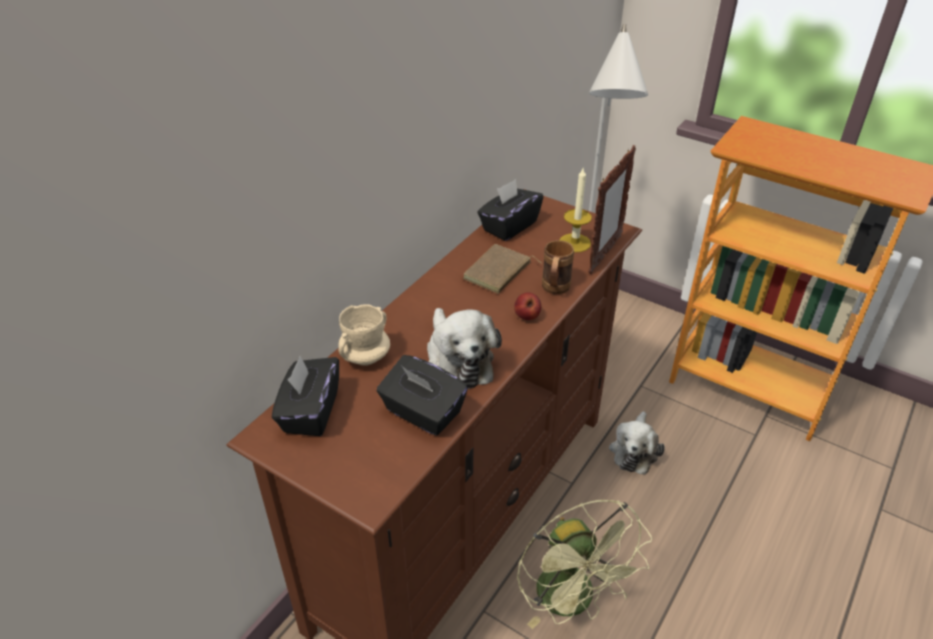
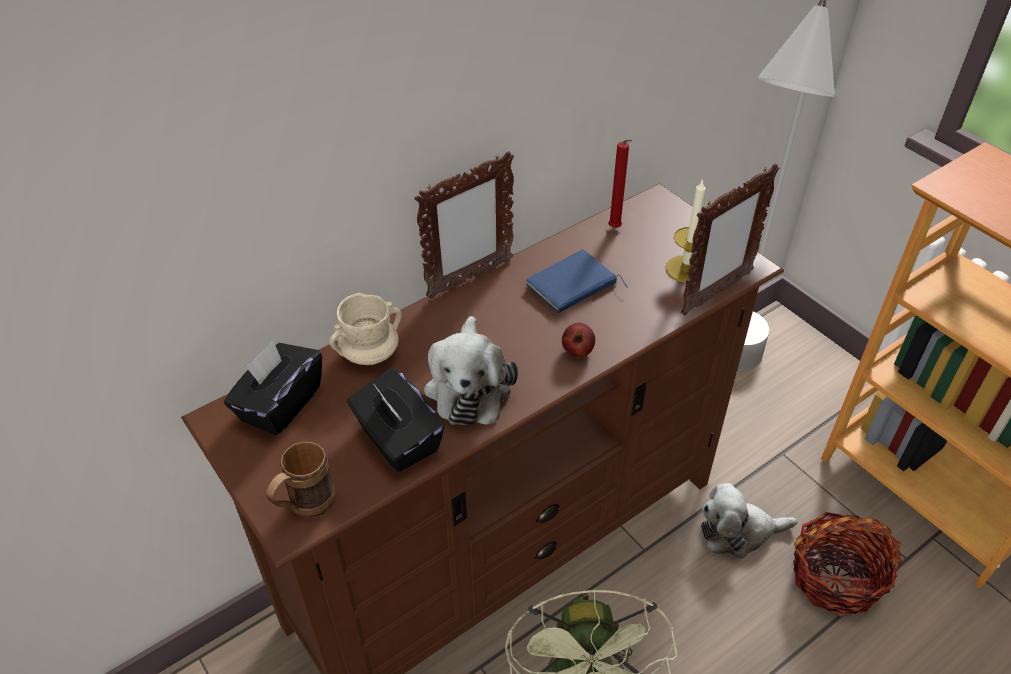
camera: 20 degrees right, 5 degrees up
brown book [463,244,542,294] -> blue book [526,249,628,314]
black tissue box [477,179,544,241] -> red candle [608,139,632,228]
brown mug [542,240,574,294] -> brown mug moved to [266,442,335,518]
plush toy [609,411,665,475] -> plush toy turned 45 degrees clockwise [701,483,798,559]
none -> picture frame [414,151,514,299]
none -> basket [793,512,902,617]

